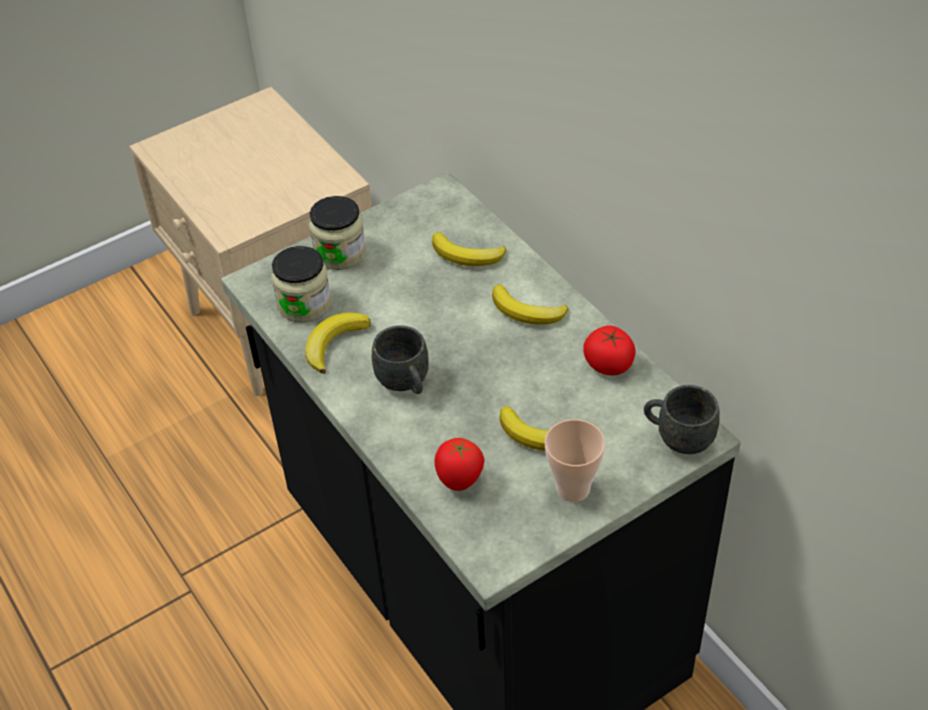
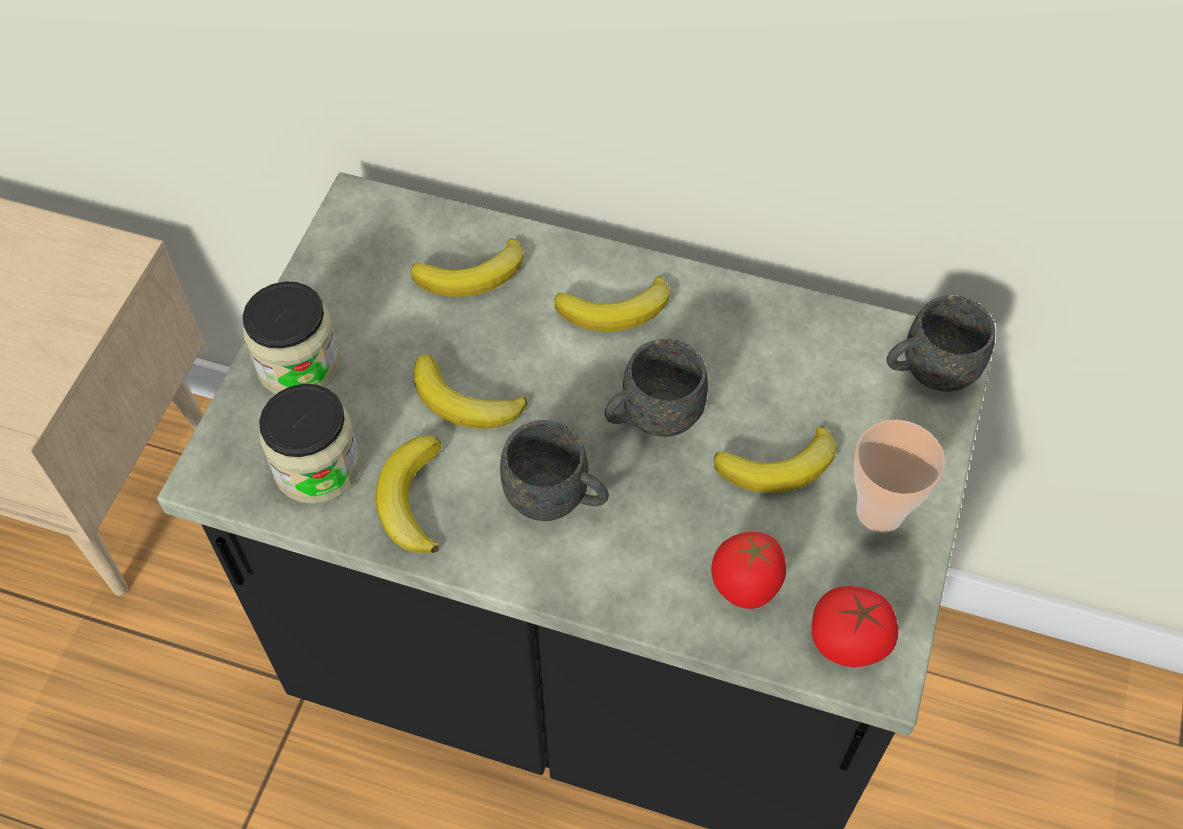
camera: 40 degrees left, 10 degrees up
tomato [583,325,636,376] -> tomato moved to [812,586,898,667]
none -> banana [413,354,528,429]
none -> grey mug [605,339,708,437]

